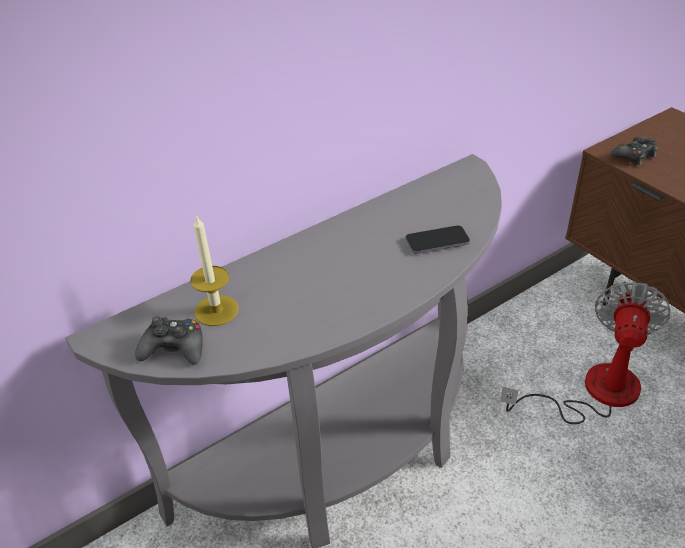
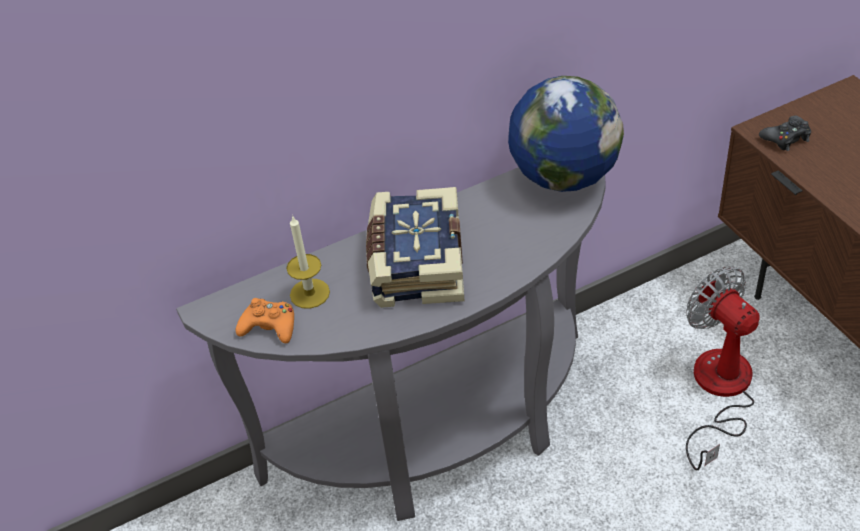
camera: 10 degrees right, 5 degrees up
black game controller [135,316,202,365] -> orange game controller [236,298,294,343]
phone [405,225,470,254] -> none
fan [500,281,671,424] -> fan turned 60 degrees counterclockwise [686,267,760,471]
none -> book [366,187,465,308]
none -> globe [508,76,624,192]

